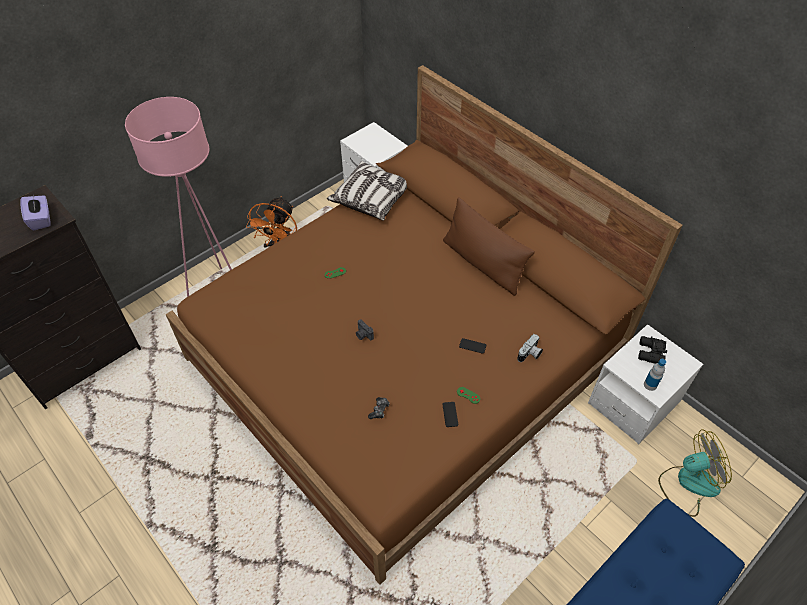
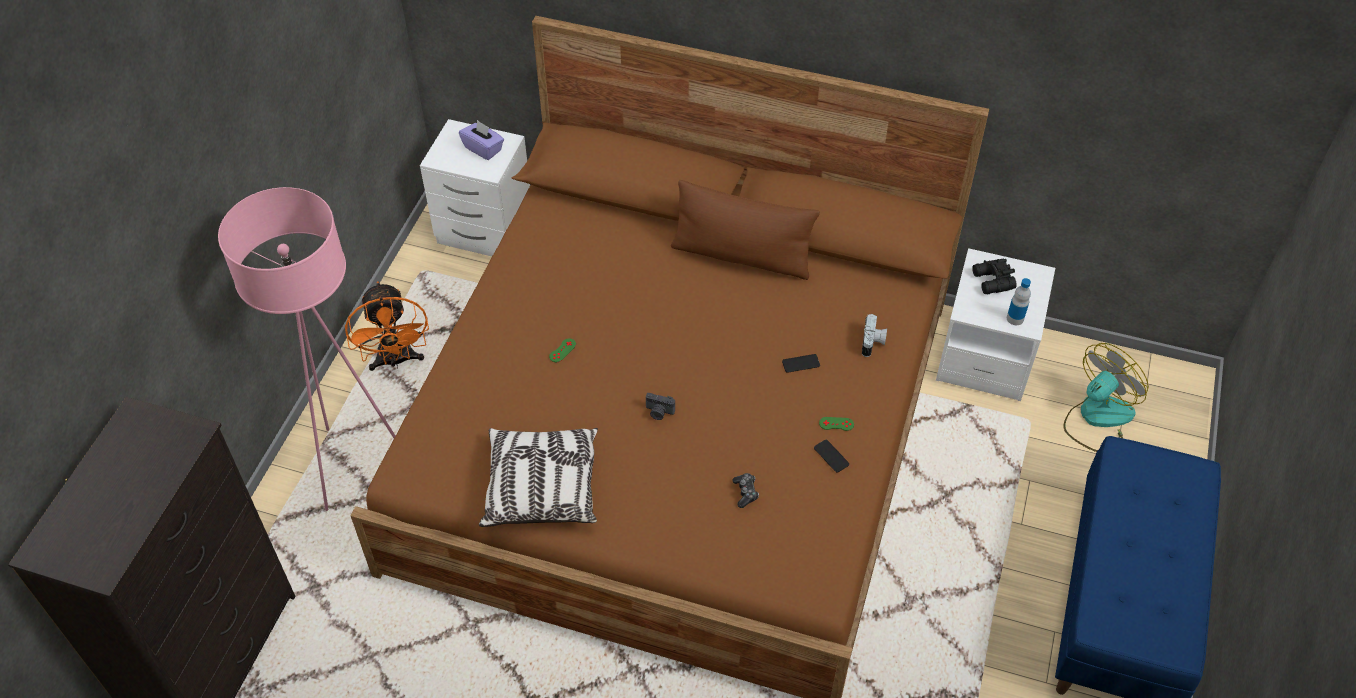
camera: 30 degrees left, 0 degrees up
purple tissue box [20,196,51,230] -> purple tissue box moved to [459,120,504,160]
pillow [327,161,407,221] -> pillow moved to [479,428,598,527]

